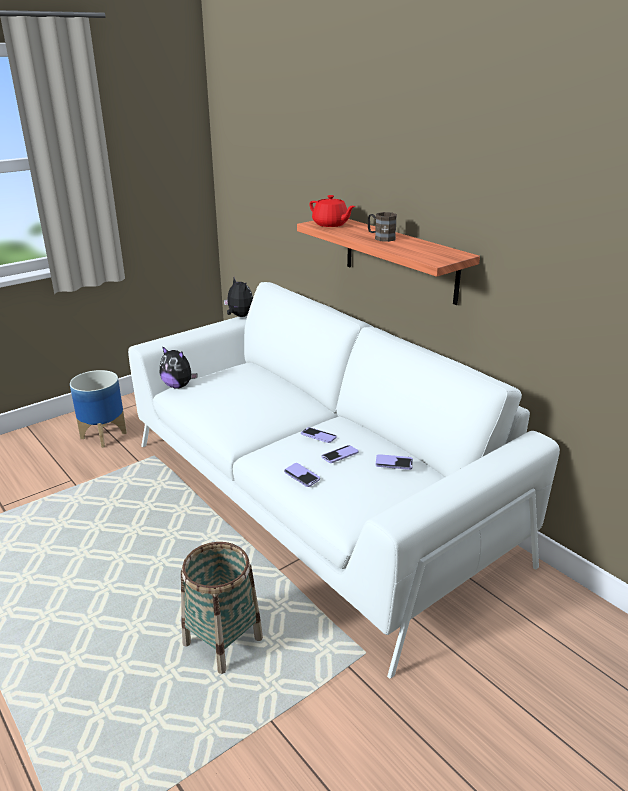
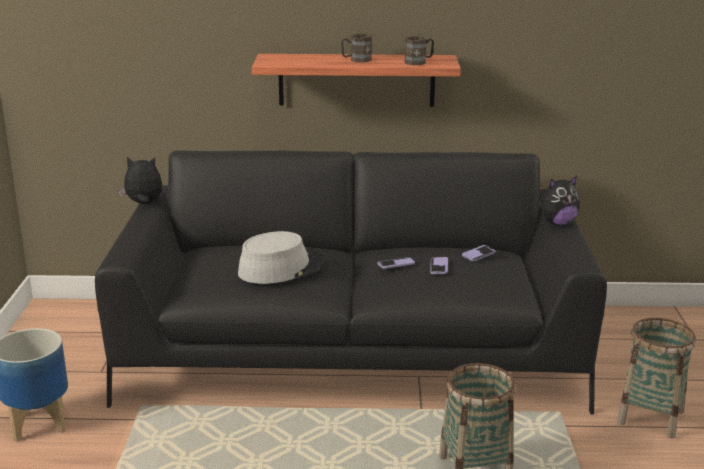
camera: 50 degrees left, 5 degrees down
white sofa [128,282,560,679] -> black sofa [95,150,607,415]
plush toy [160,346,198,389] -> plush toy moved to [537,176,580,226]
phone [284,463,320,487] -> none
red teapot [309,195,355,227] -> none
none -> grey hat [238,231,325,284]
none -> brown mug [404,36,434,65]
none -> basket [617,318,696,438]

